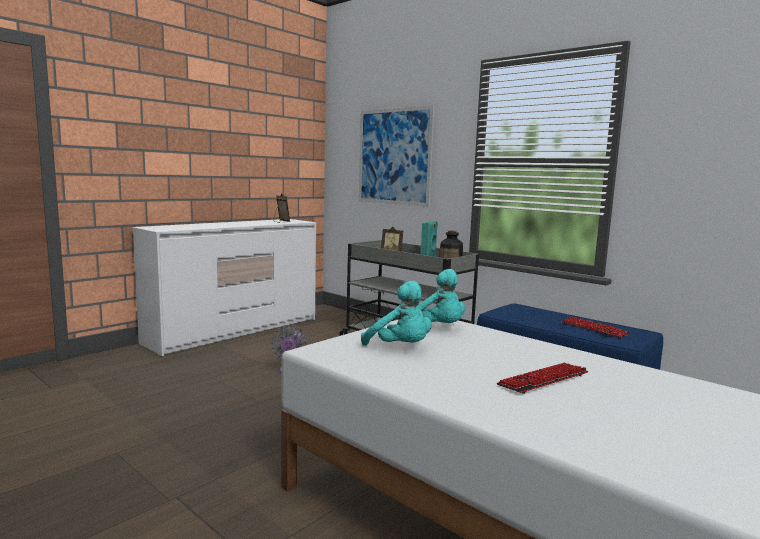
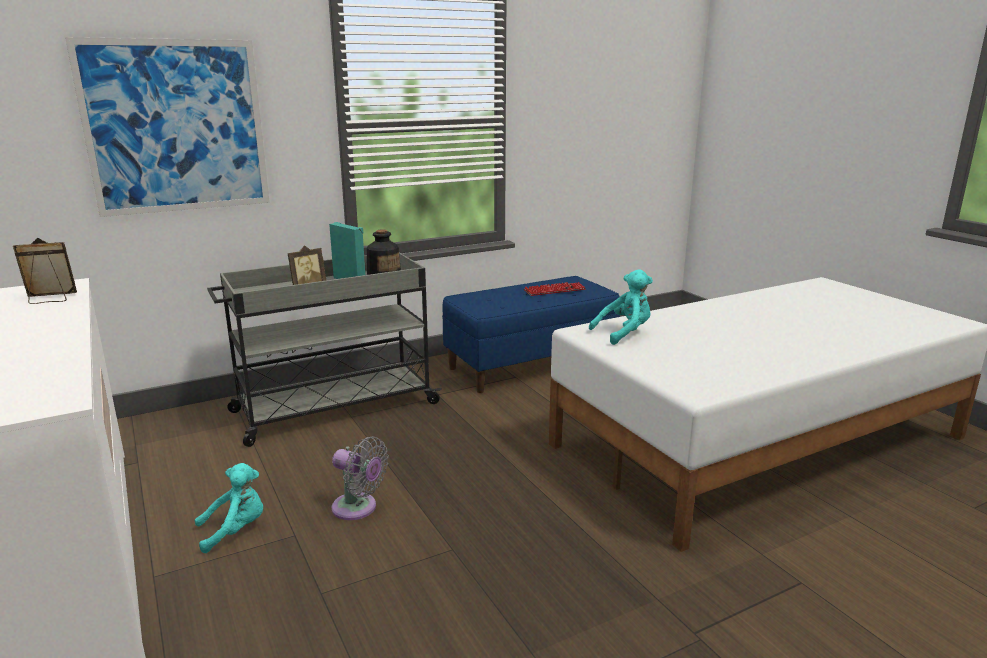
camera: 70 degrees left, 10 degrees up
turquoise plush toy [361,281,432,346] -> turquoise plush toy moved to [195,463,263,553]
keyboard [497,363,588,394] -> none

